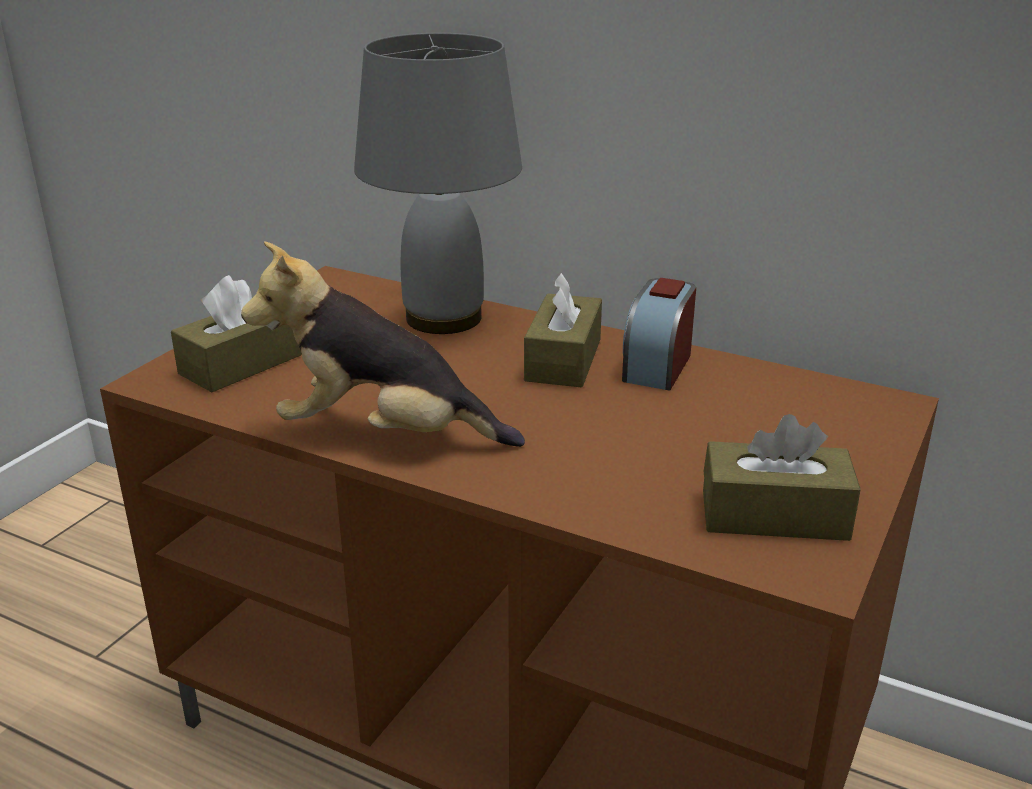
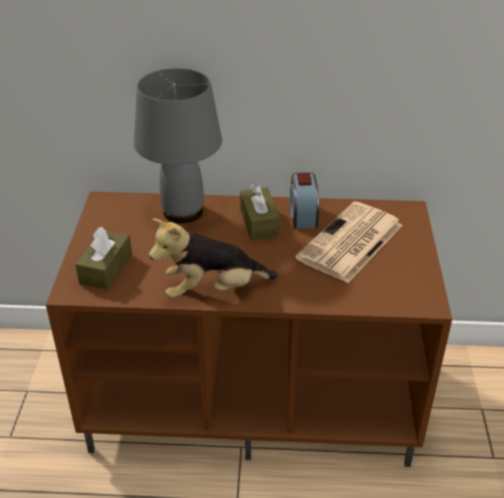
camera: 25 degrees left, 10 degrees up
brown tissue box [703,414,861,541] -> none
none -> newspaper [295,202,403,283]

